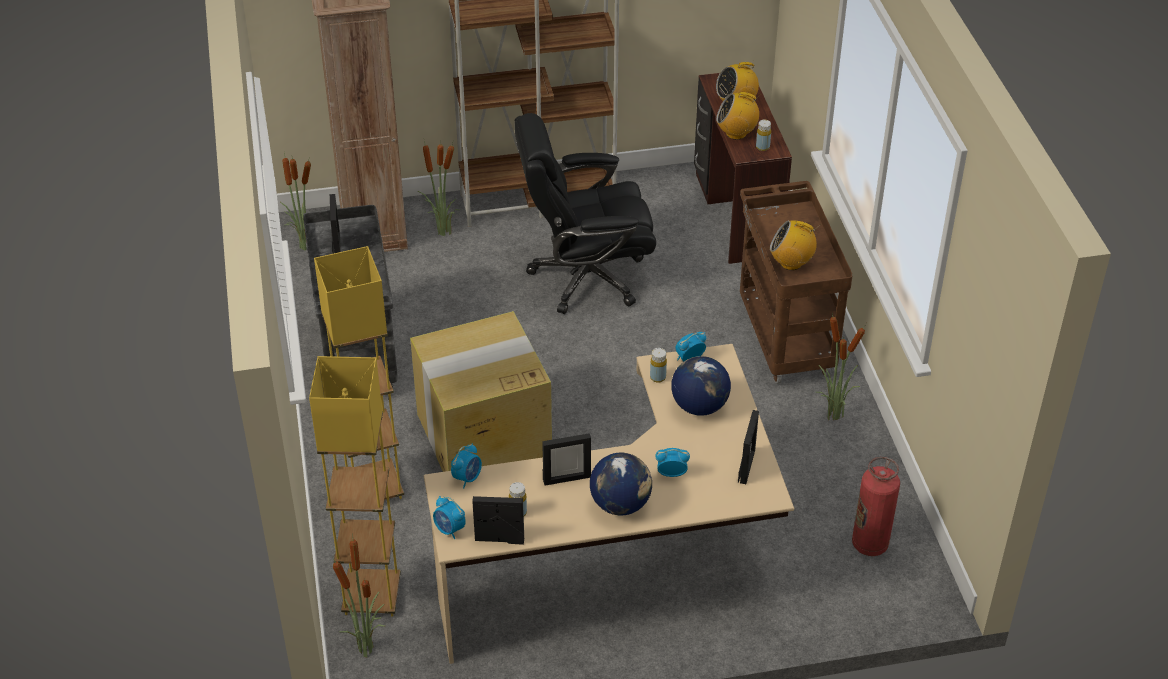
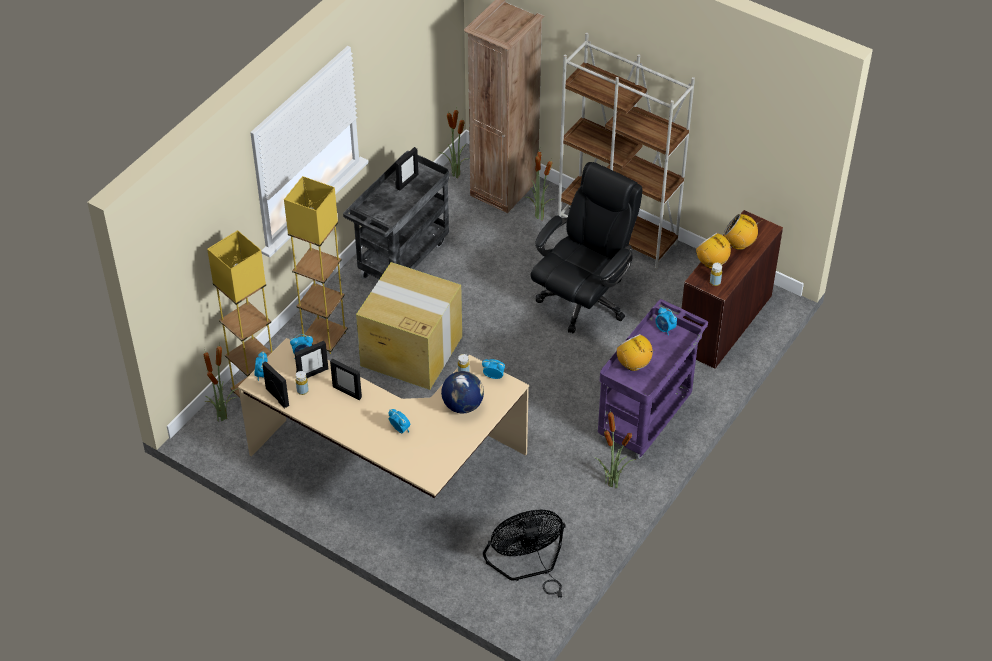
camera: 45 degrees right, 5 degrees up
black office chair [514,113,656,314] -> black office chair turned 90 degrees clockwise [531,162,642,334]
globe [590,453,652,515] -> none
picture frame [738,410,759,484] -> picture frame moved to [295,341,328,378]
brown cart [740,181,852,384] -> purple cart [598,299,708,459]
fire extinguisher [852,457,900,556] -> black fan [483,510,566,599]
none -> alarm clock [655,307,677,335]

